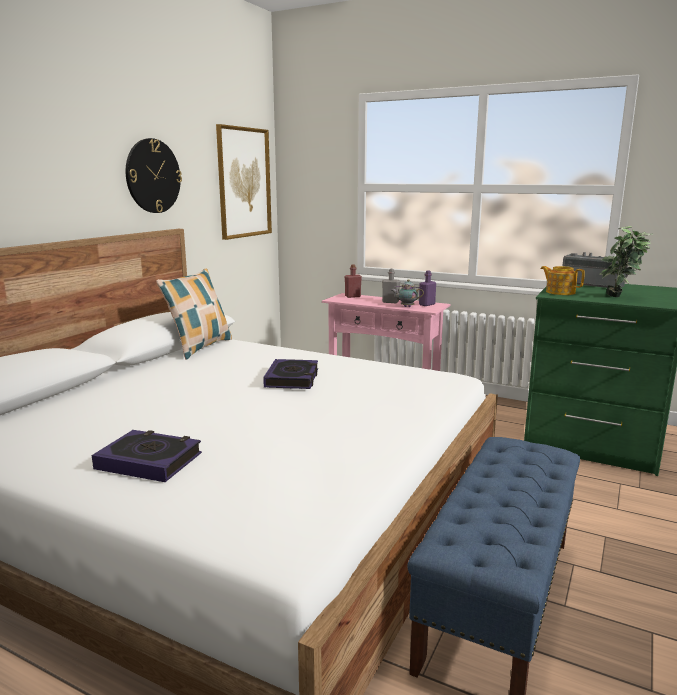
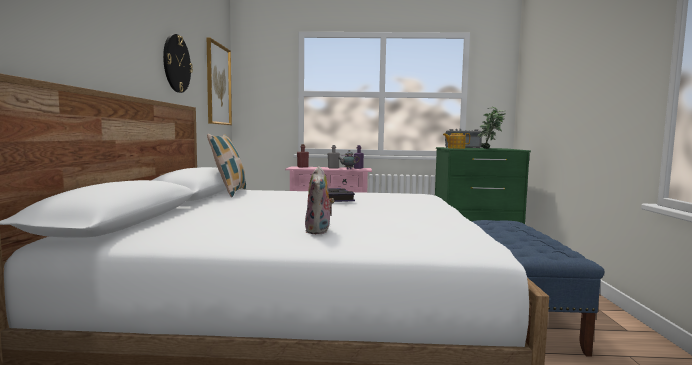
camera: 25 degrees left, 10 degrees down
book [92,430,202,482] -> plush toy [305,166,334,234]

